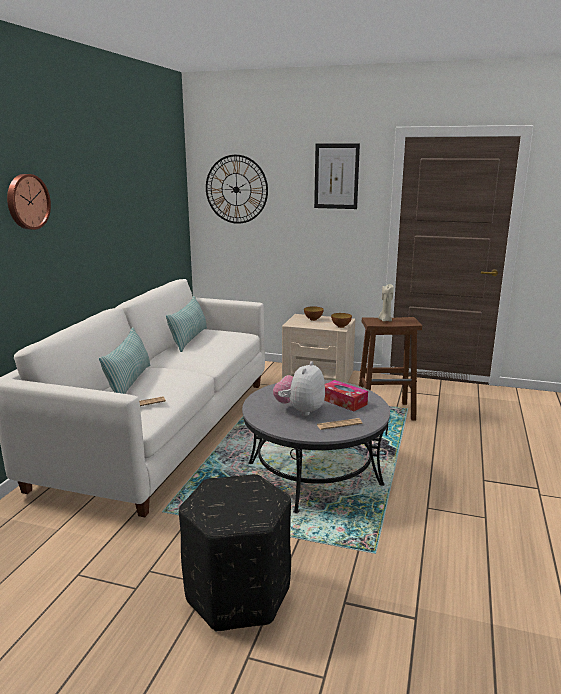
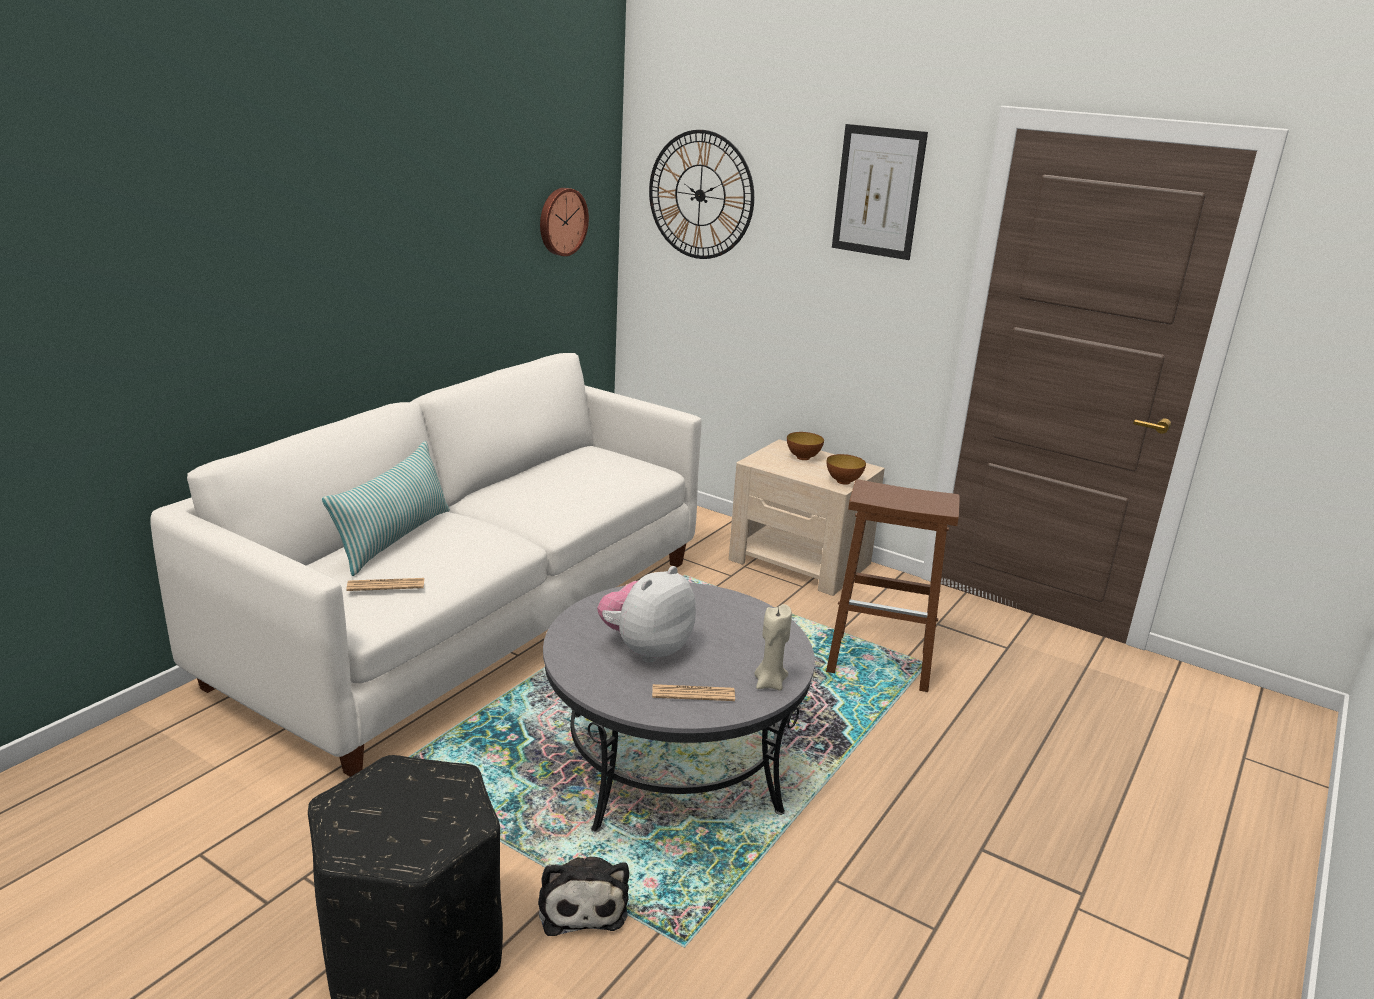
camera: 15 degrees right, 5 degrees up
wall clock [7,174,51,230] -> wall clock moved to [540,188,589,256]
pillow [166,296,207,352] -> none
tissue box [324,380,368,411] -> none
beige candle [378,284,394,321] -> beige candle moved to [754,604,792,691]
none -> plush toy [538,857,629,936]

